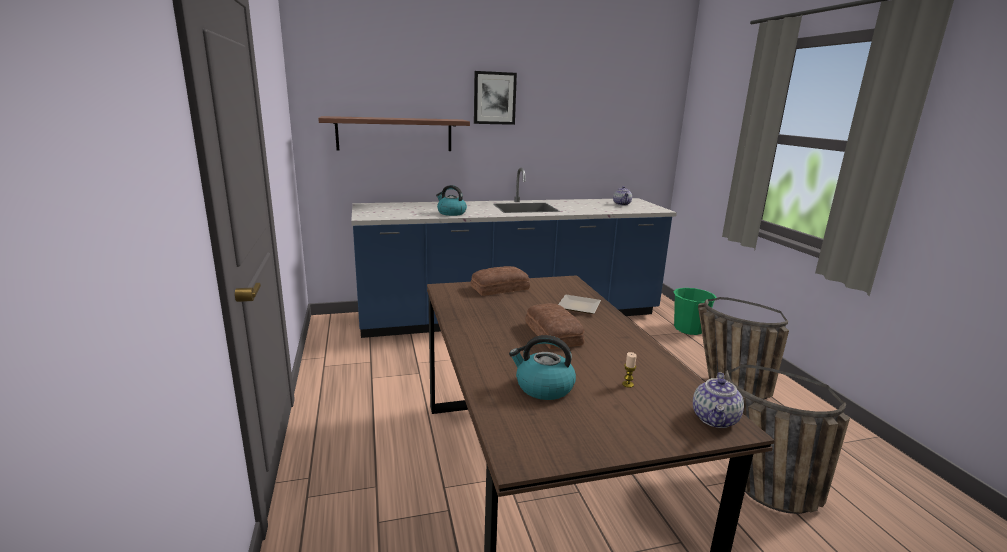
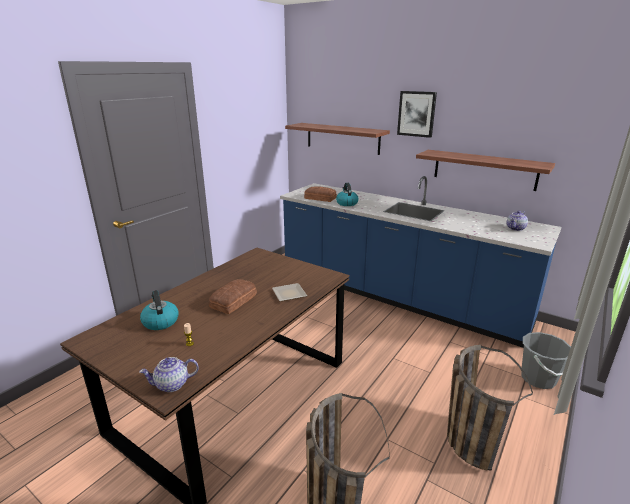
camera: 50 degrees right, 5 degrees up
bread [471,266,530,296] -> bread moved to [304,186,337,202]
green bucket [673,288,717,335] -> grey bucket [521,332,571,389]
none -> shelf [416,150,555,191]

